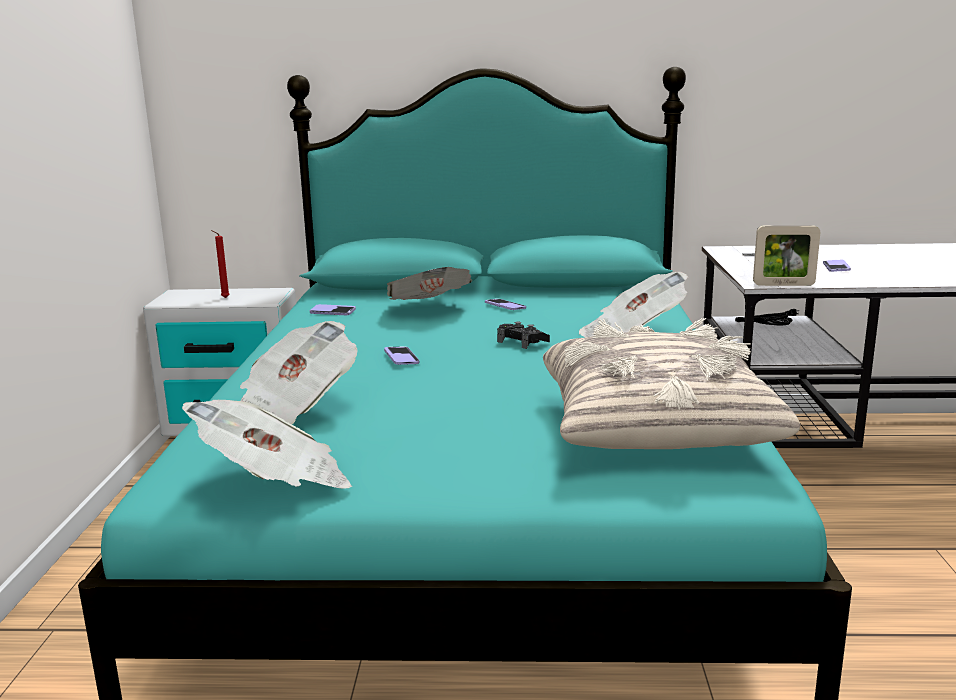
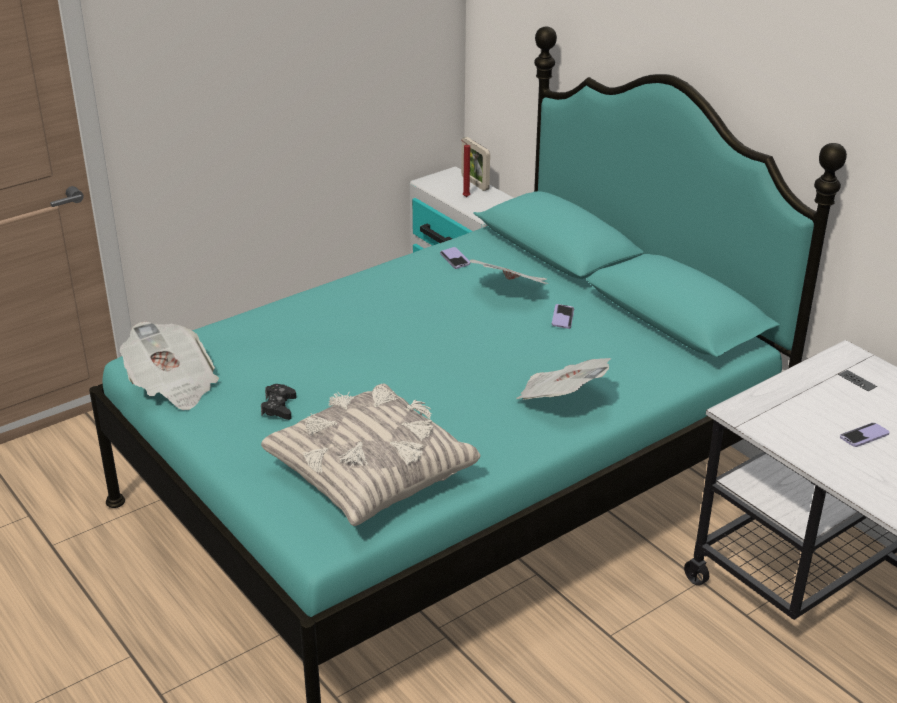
camera: 50 degrees right, 15 degrees up
newspaper [240,321,357,424] -> none
phone [384,347,420,365] -> none
black game controller [497,322,550,349] -> black game controller moved to [261,384,296,420]
picture frame [753,225,820,286] -> picture frame moved to [461,137,490,191]

